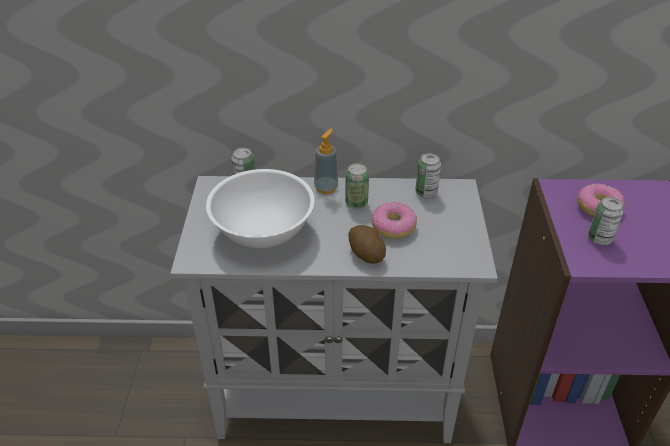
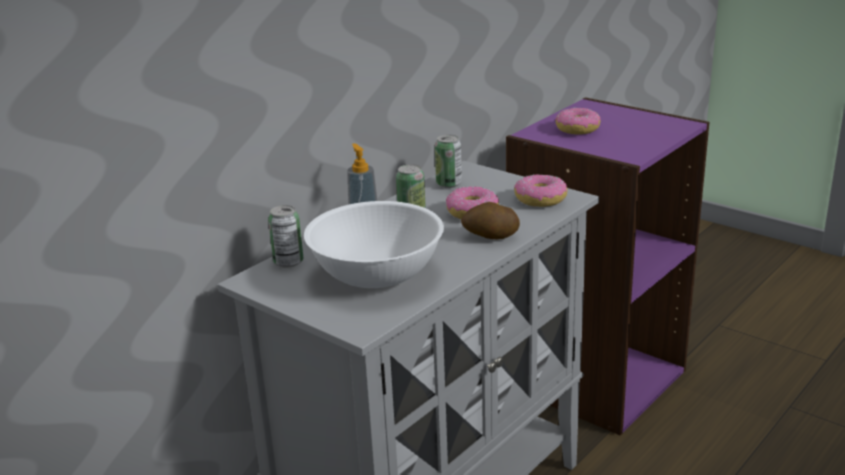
camera: 50 degrees left, 15 degrees down
can [588,197,624,245] -> none
none -> donut [514,174,568,207]

